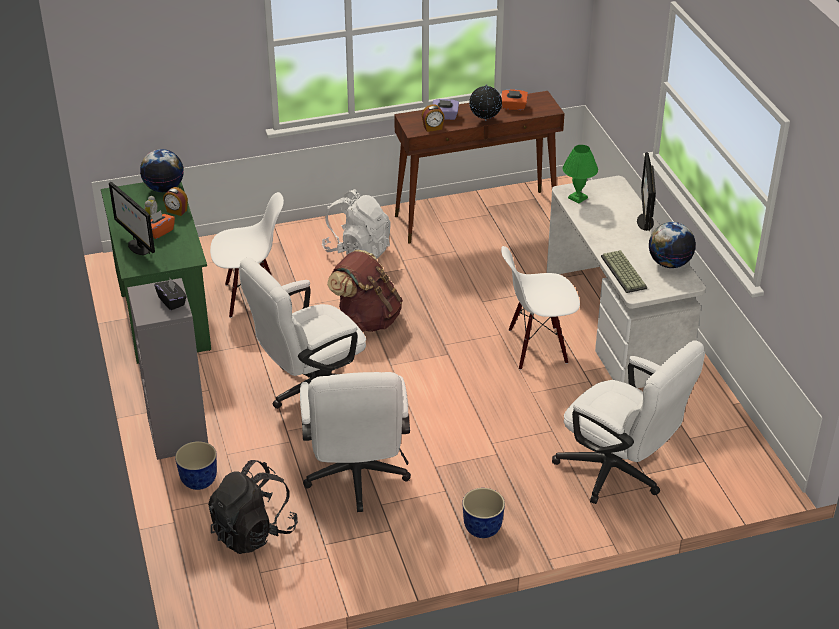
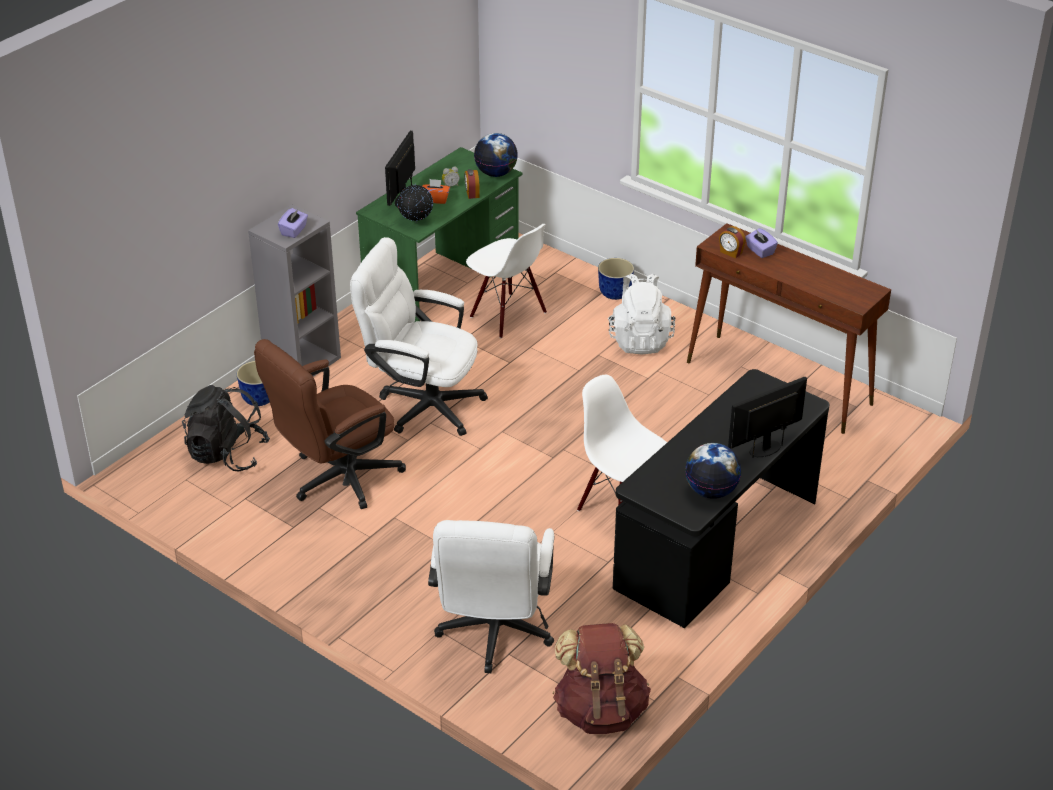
camera: 55 degrees right, 0 degrees up
black tissue box [155,279,187,310] -> purple tissue box [278,208,308,238]
white office chair [300,372,411,512] -> brown office chair [254,339,406,509]
brown backpack [327,250,403,332] -> brown backpack moved to [553,623,651,734]
planter [462,488,505,538] -> planter moved to [598,258,634,300]
globe [469,84,502,121] -> globe moved to [397,184,433,223]
orange tissue box [501,90,528,110] -> none
white desk [547,176,706,389] -> black desk [613,369,829,628]
green table lamp [563,145,598,204] -> none
keyboard [601,250,647,293] -> none

